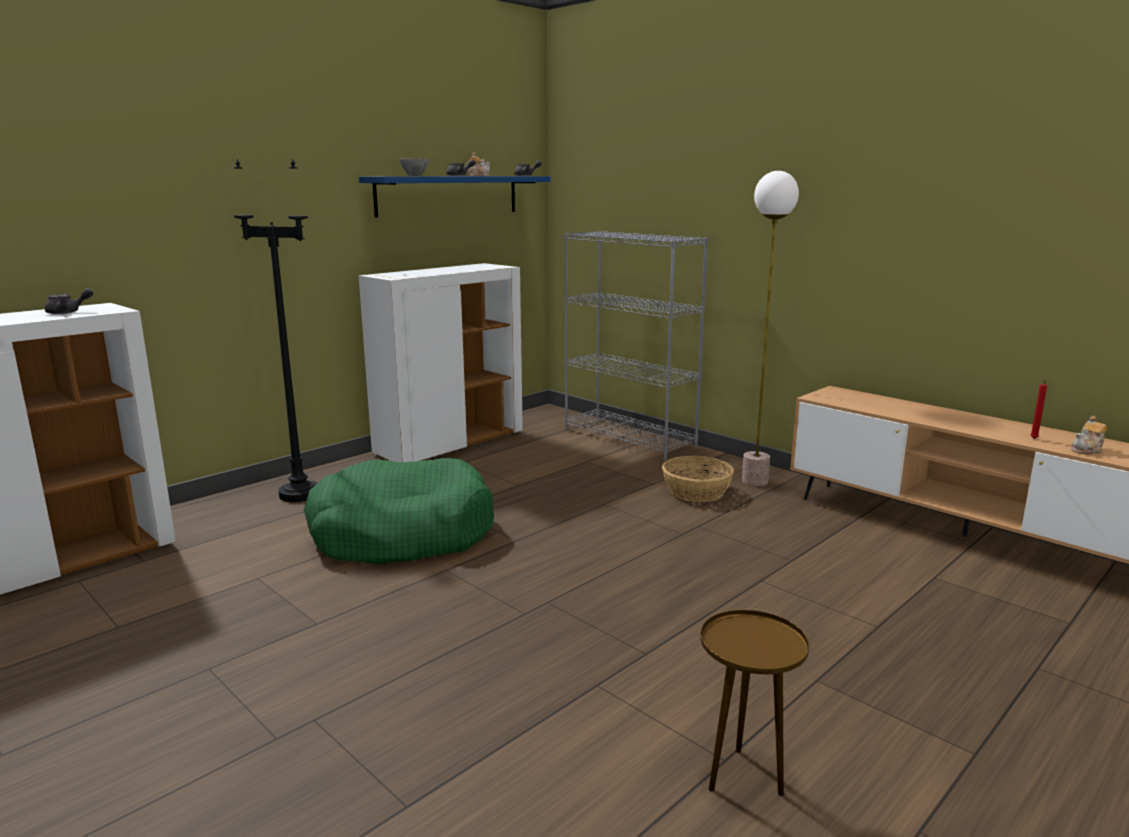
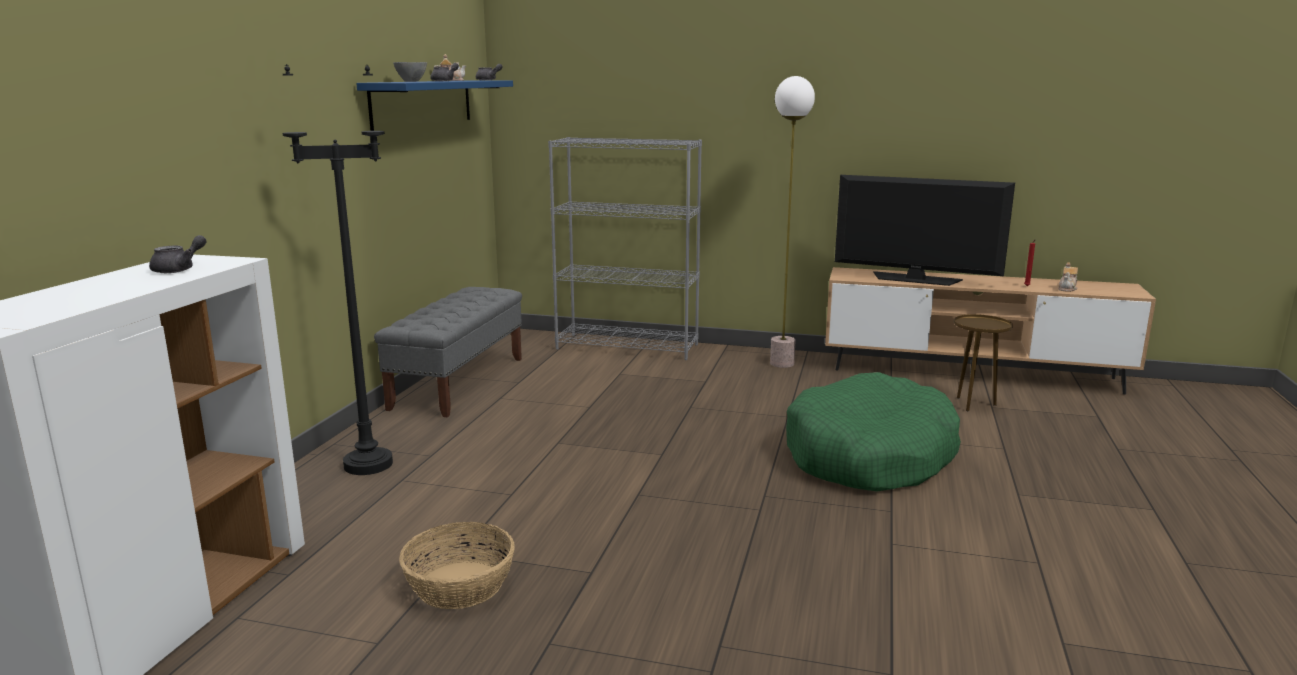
camera: 30 degrees left, 0 degrees up
green dog bed [304,458,494,565] -> green dog bed moved to [786,372,961,492]
white cabinet [359,263,523,462] -> grey bench [374,287,522,417]
basket [662,456,734,502] -> basket moved to [399,522,515,609]
brown side table [700,610,809,796] -> brown side table moved to [954,314,1013,411]
none -> television [835,175,1015,286]

